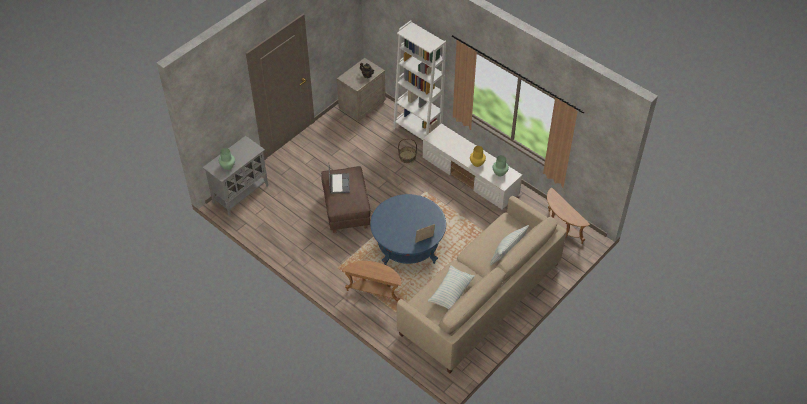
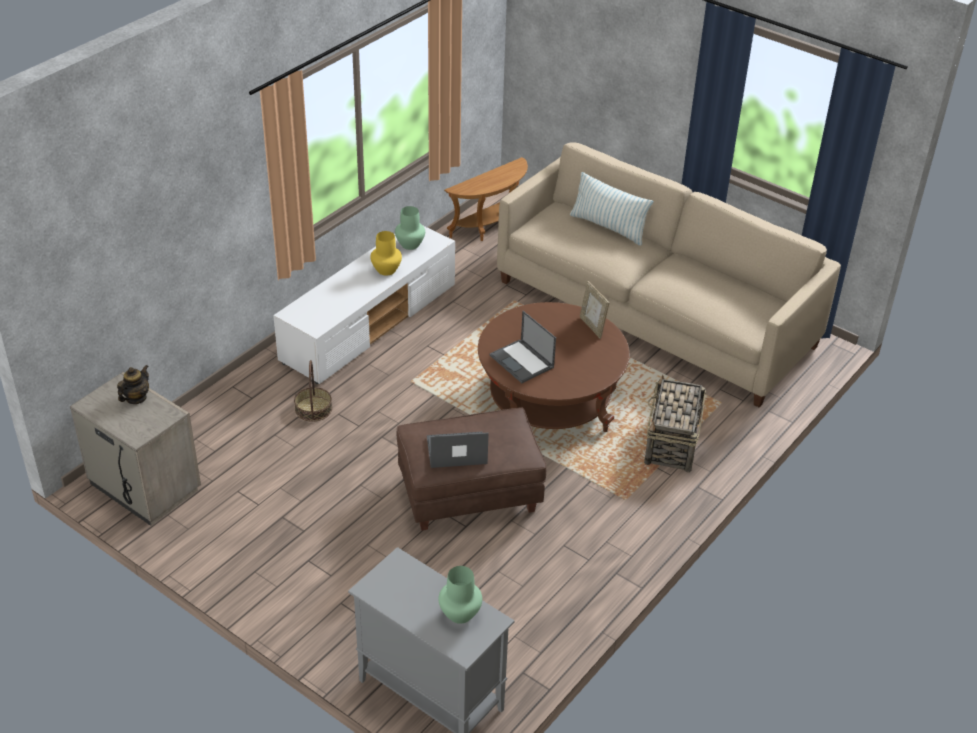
camera: 95 degrees left, 10 degrees down
brown side table [342,261,402,302] -> basket [644,375,706,473]
blue coffee table [370,194,446,265] -> brown coffee table [478,302,630,432]
white bookcase [393,20,446,140] -> none
pillow [428,265,475,310] -> none
none -> laptop [490,311,556,383]

